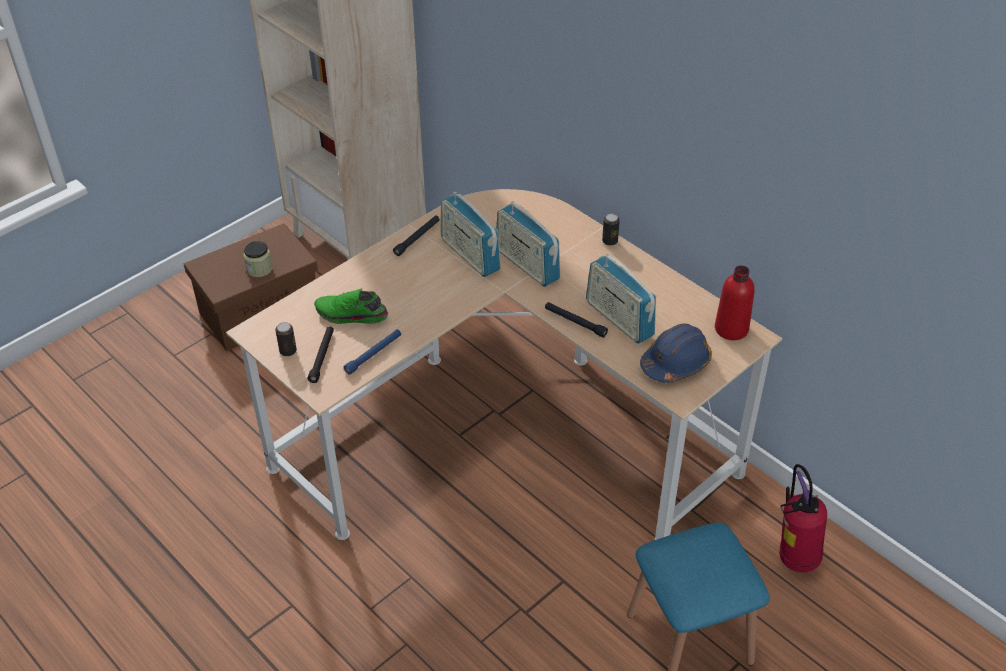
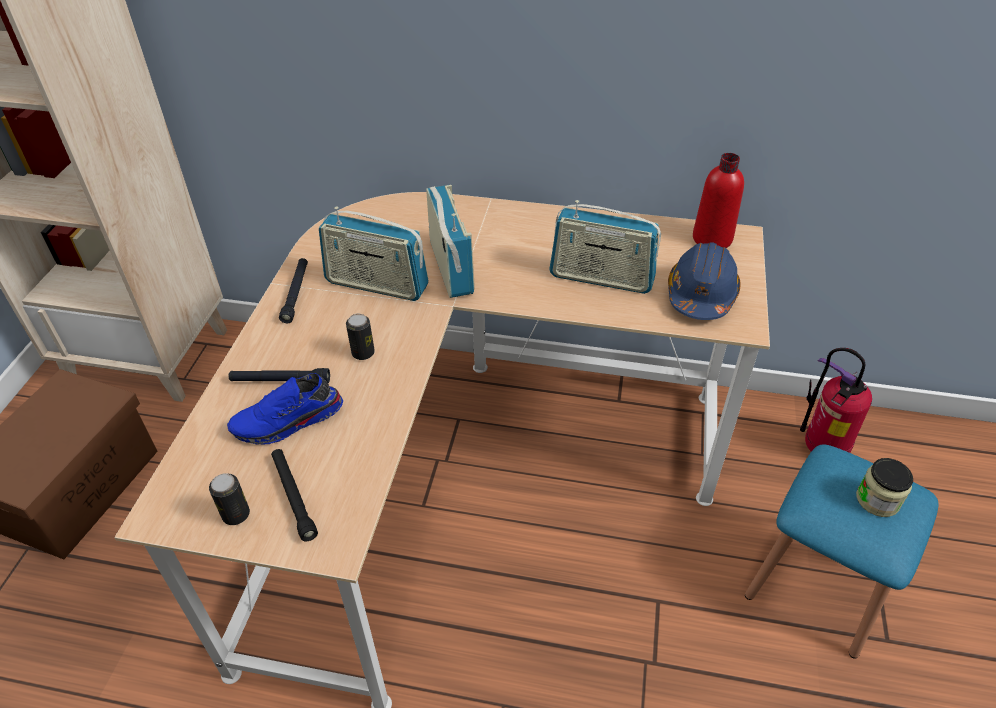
camera: 35 degrees left, 0 degrees up
jar [243,241,273,277] -> jar moved to [856,458,913,517]
green shoe [314,289,388,324] -> blue shoe [227,373,343,445]
blue flashlight [344,329,401,375] -> none
radio [497,201,560,287] -> radio turned 120 degrees counterclockwise [426,185,475,298]
black flashlight [545,302,608,338] -> black flashlight moved to [228,368,330,383]
can [602,213,620,246] -> can moved to [346,314,375,360]

